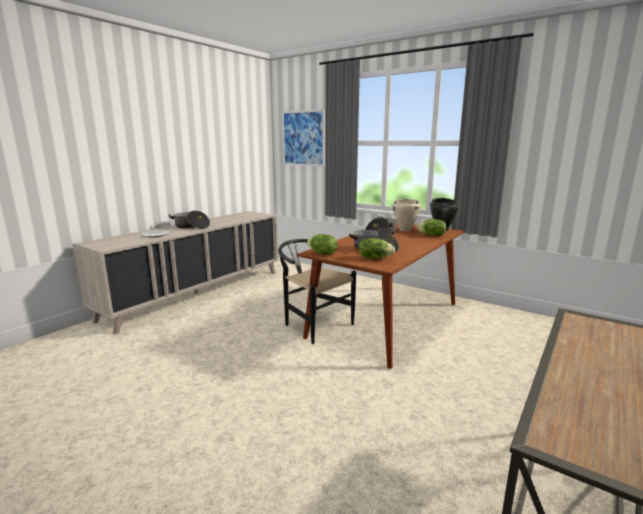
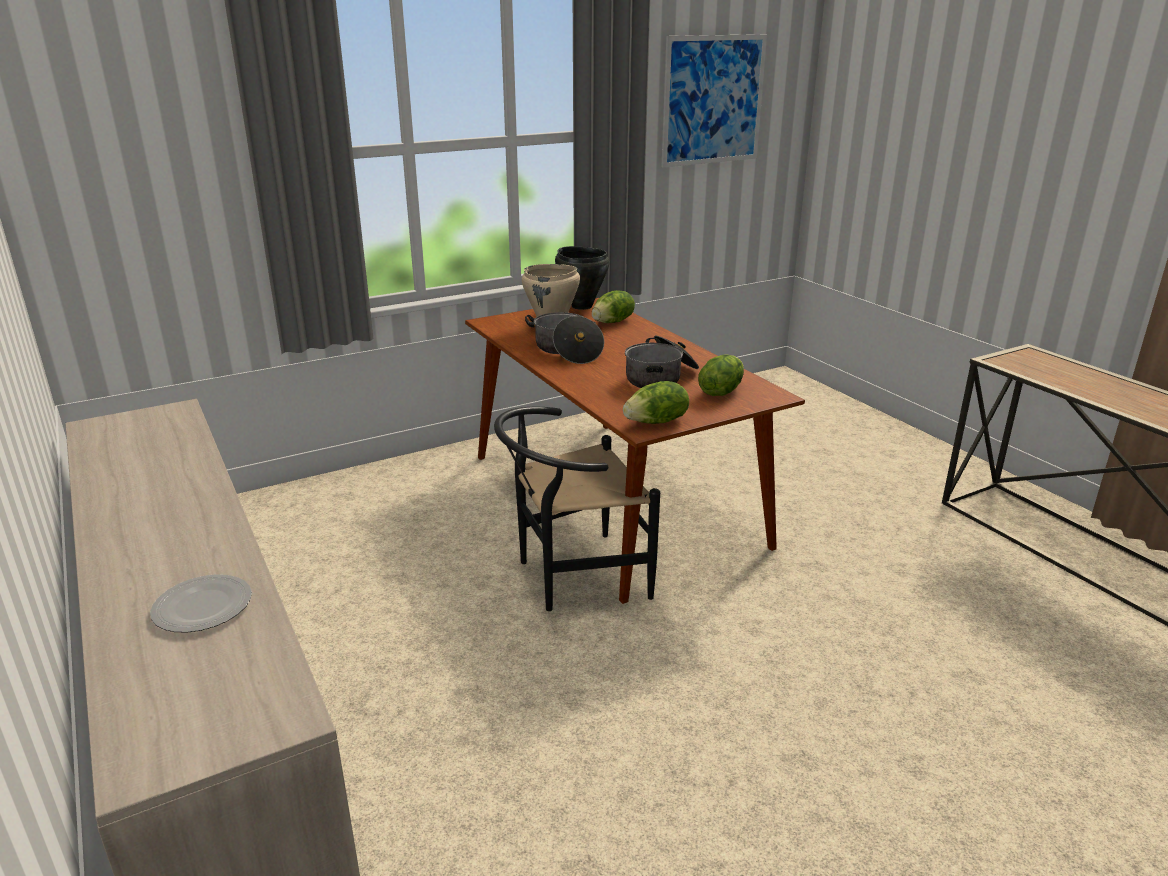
camera: 65 degrees left, 10 degrees up
cooking pot [169,210,210,229] -> none
picture [282,109,325,167] -> picture moved to [661,34,767,168]

